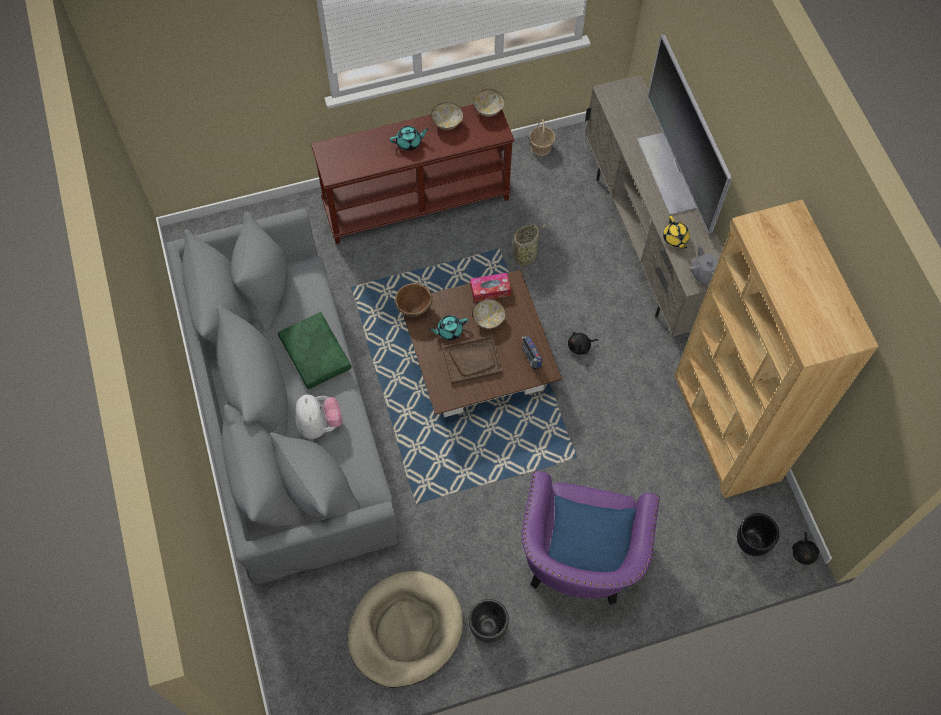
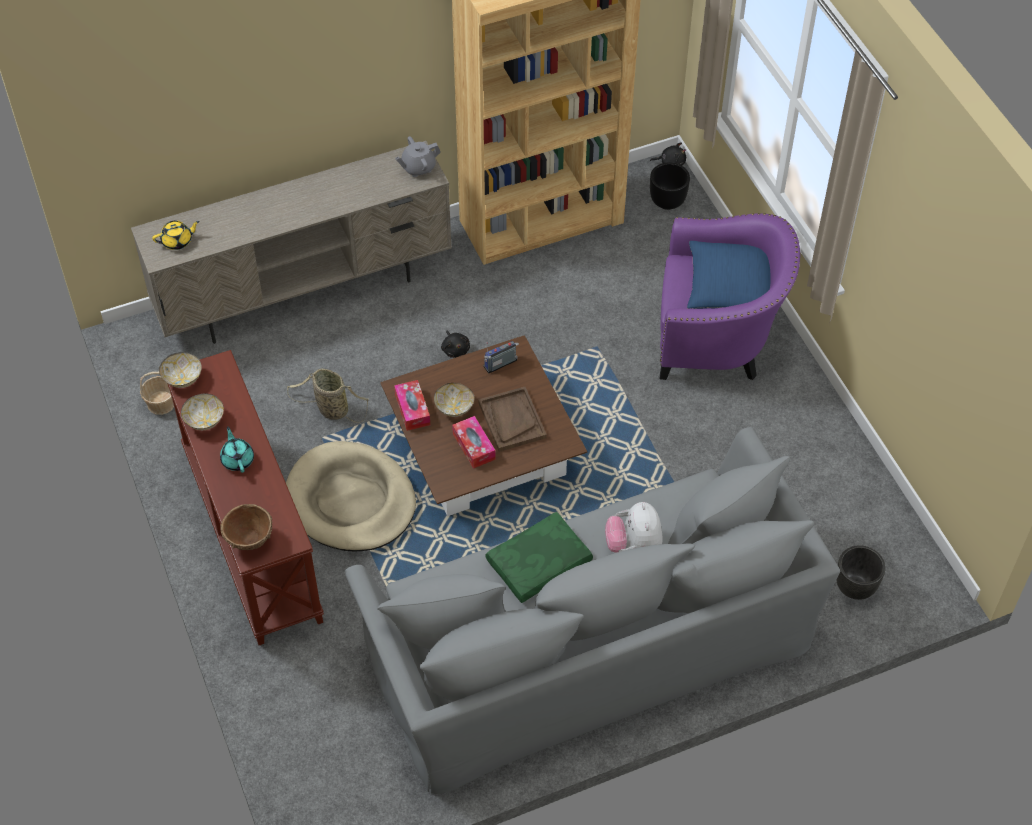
camera: 95 degrees left, 10 degrees down
plush toy [295,395,342,439] -> plush toy turned 75 degrees counterclockwise [605,502,663,553]
beige dog bed [348,571,463,688] -> beige dog bed moved to [286,441,416,552]
brown bowl [395,283,432,317] -> brown bowl moved to [220,504,273,550]
turquoise teapot [429,315,468,340] -> tissue box [452,416,496,469]
black planter [469,599,509,643] -> black planter moved to [836,545,885,600]
television [637,34,732,235] -> none
yellow teapot [663,216,690,249] -> yellow teapot moved to [152,220,200,250]

